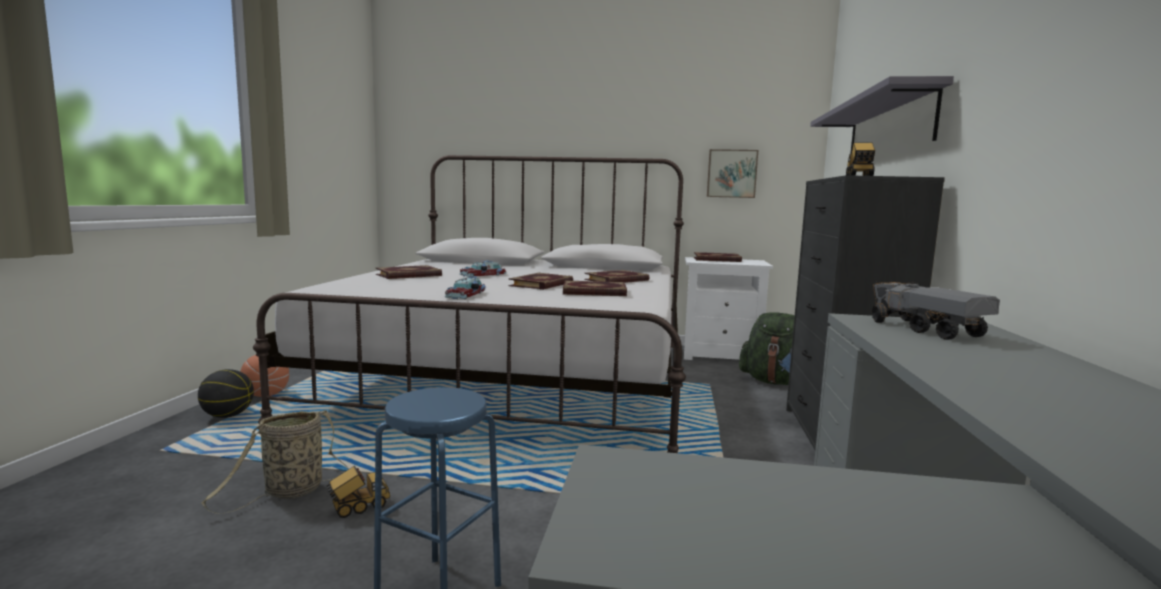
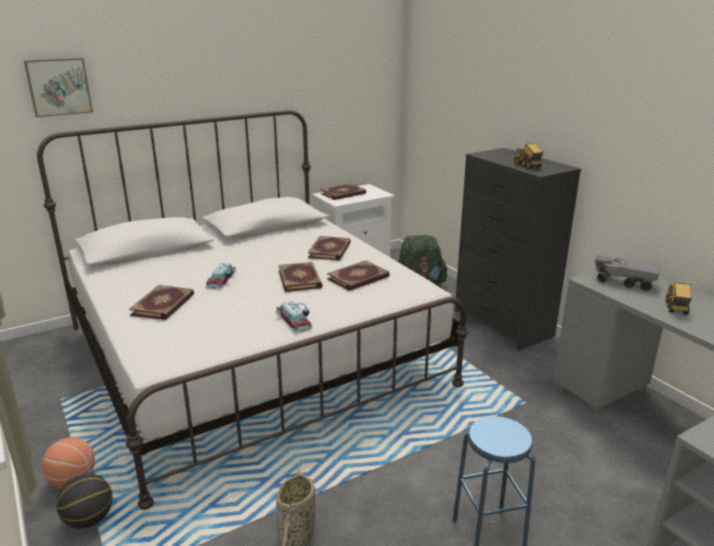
camera: 40 degrees left, 15 degrees up
toy truck [326,466,390,518] -> toy truck moved to [666,282,692,315]
picture [707,149,758,198] -> picture moved to [24,58,93,117]
grey shelf [810,76,954,153] -> none

